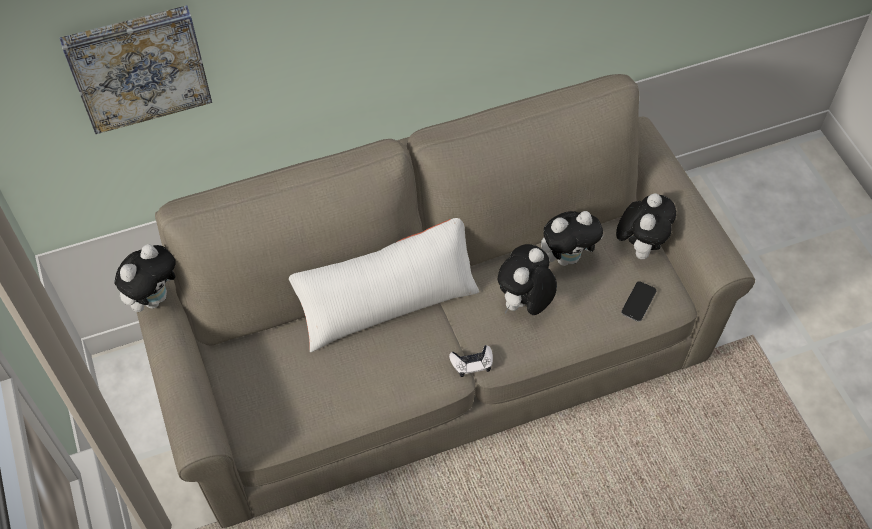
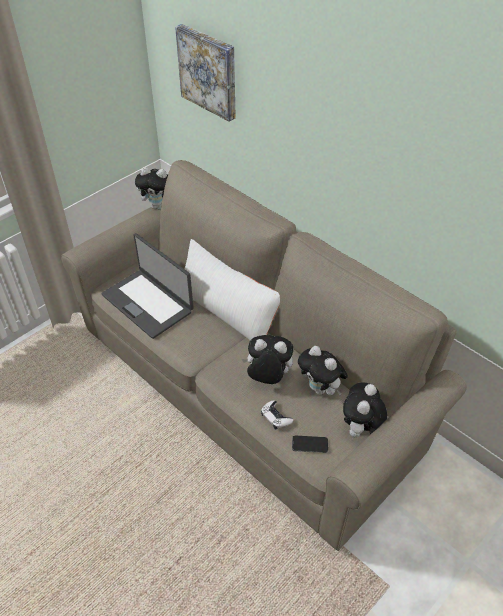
camera: 65 degrees right, 10 degrees down
white game controller [449,345,493,377] -> white game controller moved to [261,400,293,430]
plush toy [616,193,676,260] -> plush toy turned 120 degrees clockwise [343,382,387,440]
none -> laptop [101,233,194,339]

